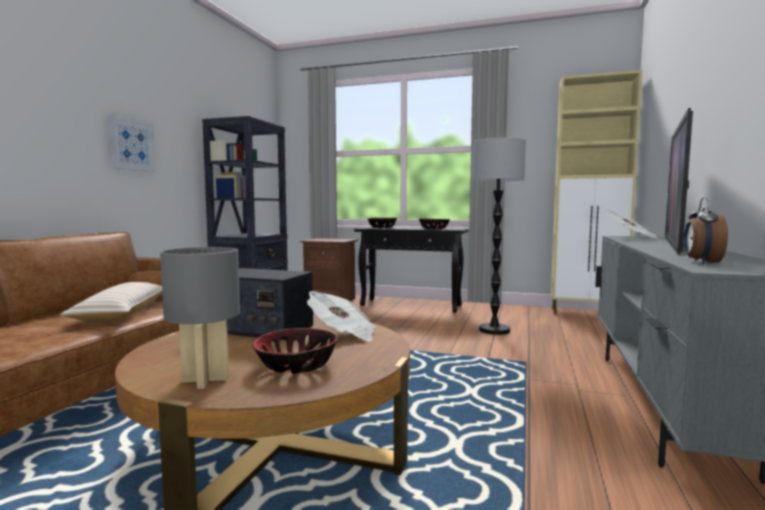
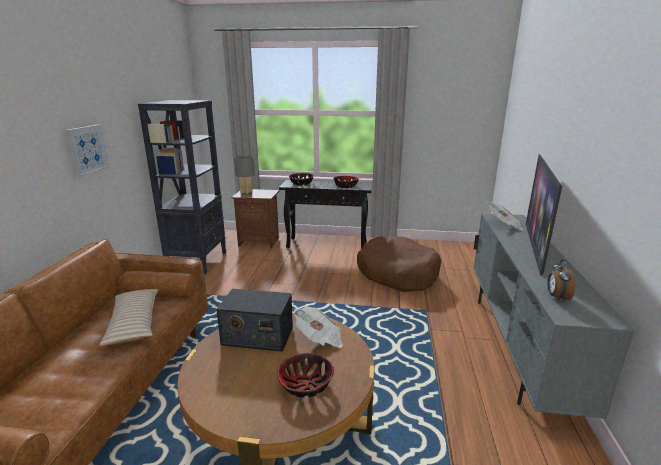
camera: 10 degrees left, 15 degrees up
grey table lamp [160,247,240,389] -> grey table lamp moved to [234,156,255,194]
floor lamp [473,137,526,335] -> brown dog bed [357,236,441,292]
beige cabinet [551,70,643,314] -> none

